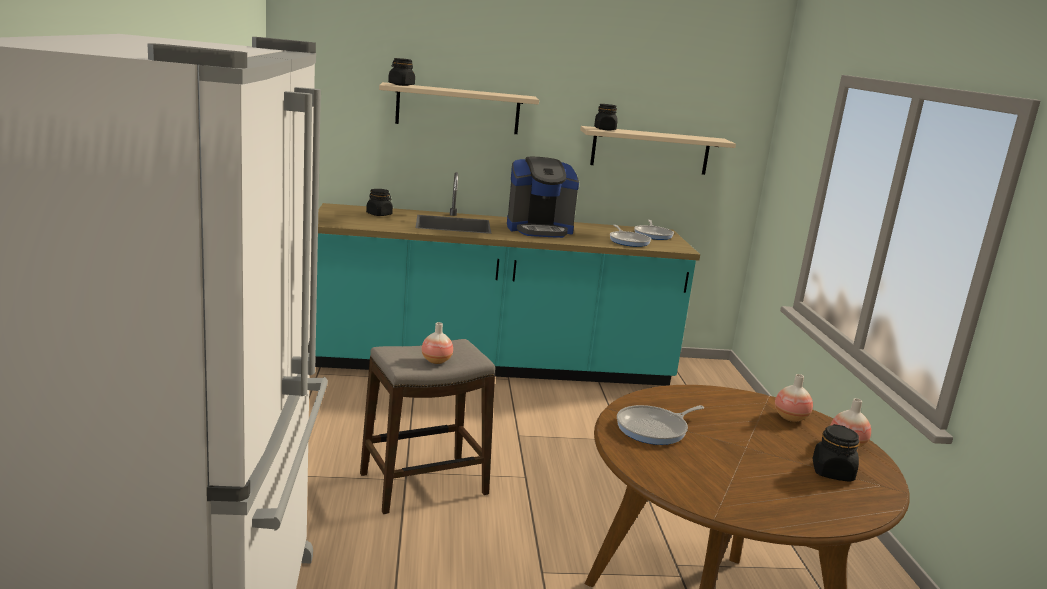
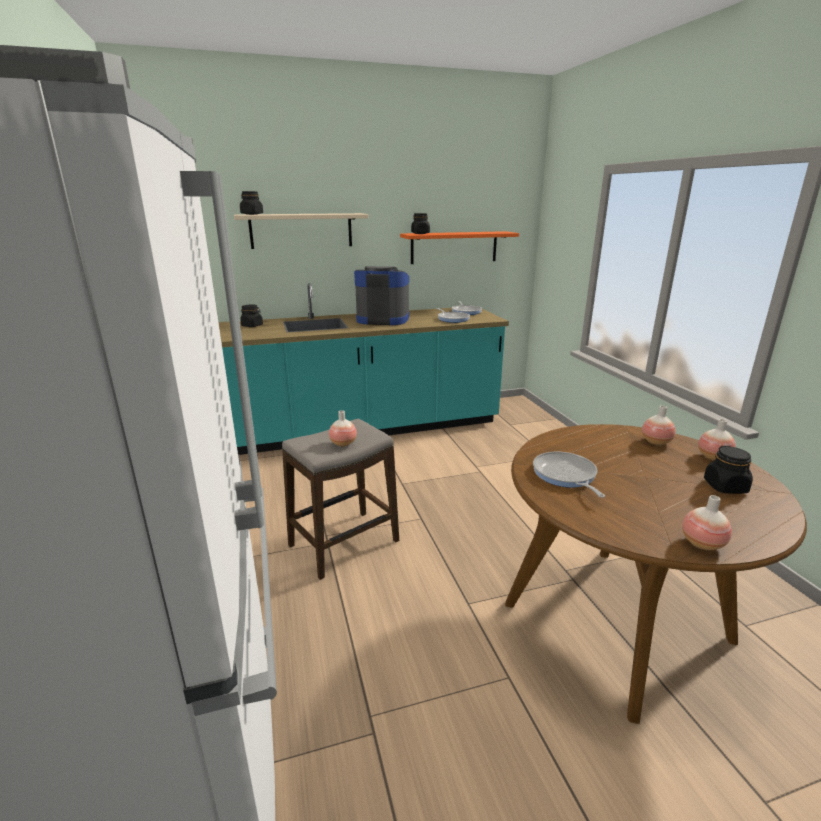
camera: 10 degrees left, 5 degrees up
coffee machine [507,157,579,238] -> coffee machine turned 150 degrees counterclockwise [354,266,409,325]
beige shelf [580,126,736,175] -> orange shelf [400,231,519,264]
frying pan [617,405,704,445] -> frying pan turned 120 degrees clockwise [533,452,605,498]
none -> vase [682,495,732,551]

